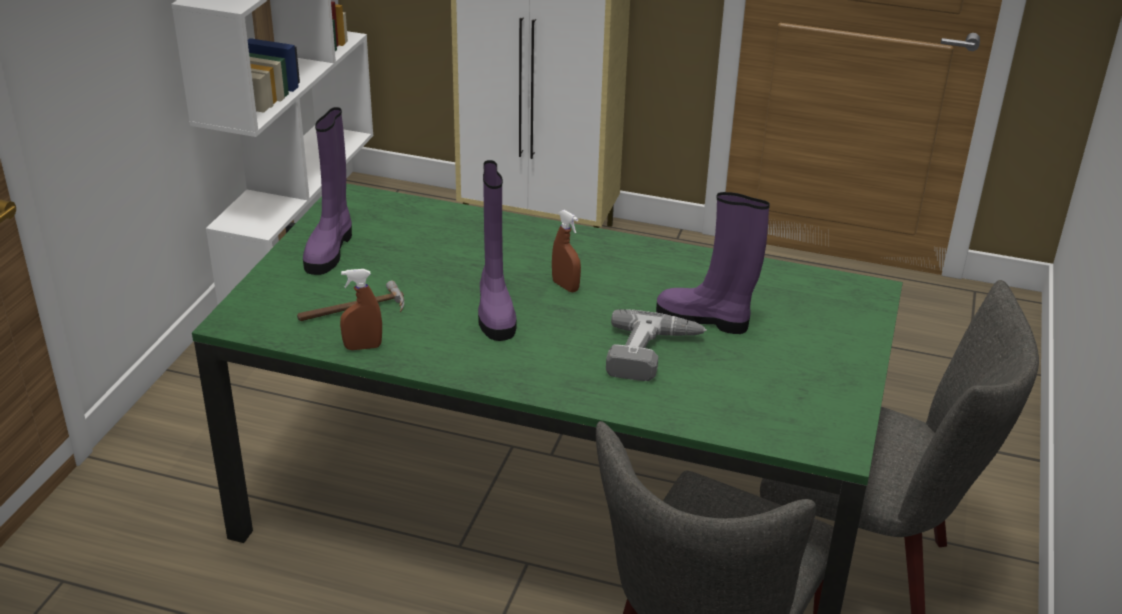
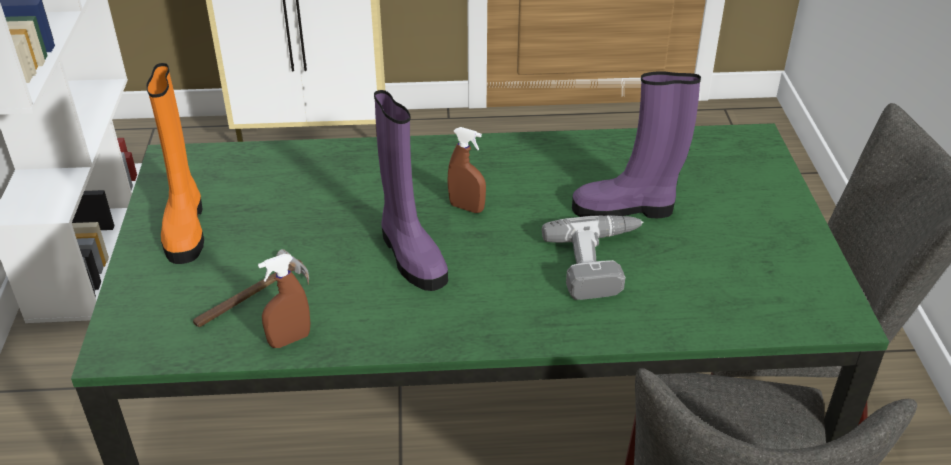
camera: 20 degrees left, 5 degrees up
purple boot [303,107,352,275] -> orange boot [146,63,204,264]

